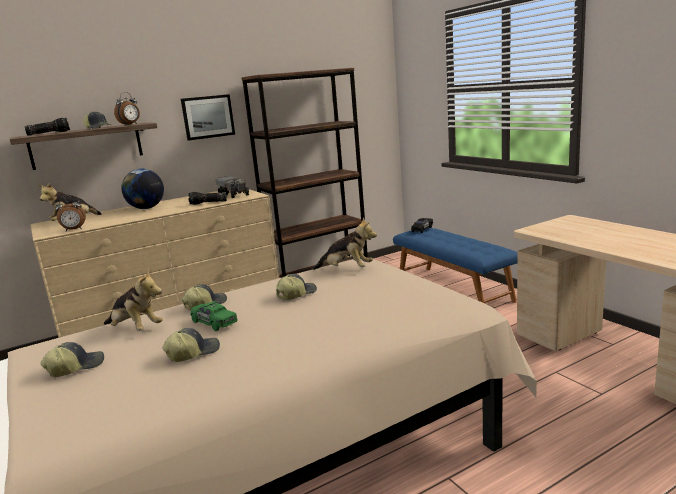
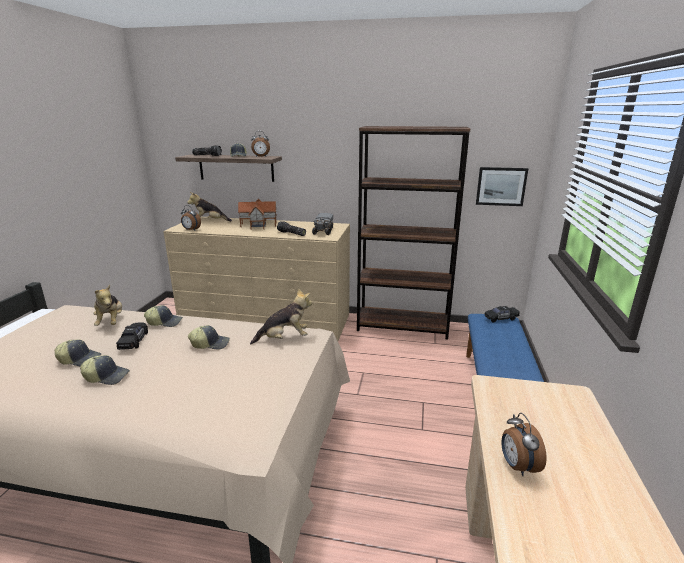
camera: 40 degrees right, 5 degrees up
cap [40,342,104,377] -> cap moved to [80,355,130,385]
globe [122,169,164,209] -> toy house [238,199,277,230]
picture [181,94,235,141] -> picture moved to [476,167,528,206]
green toy car [190,301,238,331] -> black toy car [116,322,148,350]
plush toy [313,218,377,270] -> plush toy turned 75 degrees counterclockwise [250,288,312,345]
none -> alarm clock [501,413,547,476]

